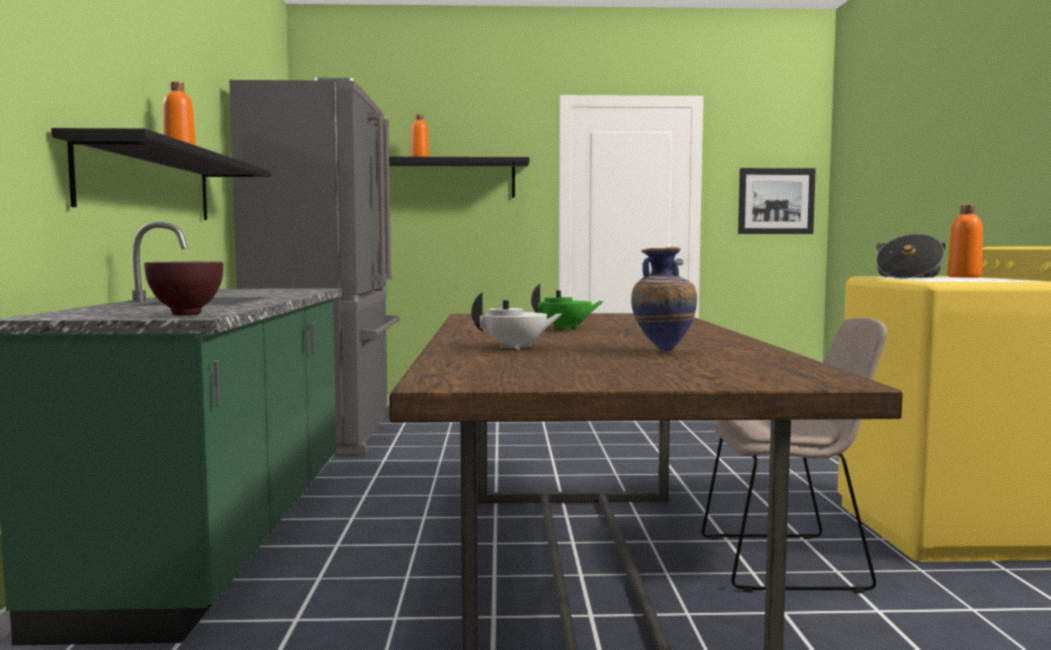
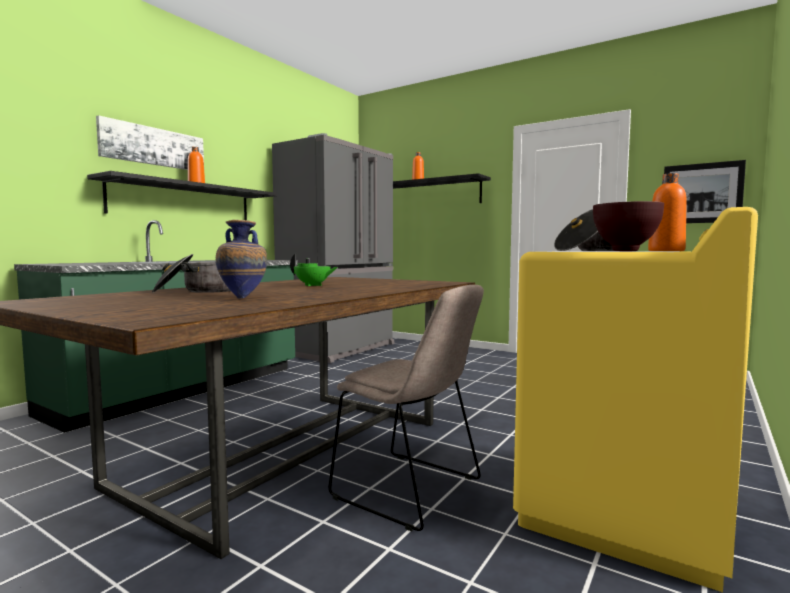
camera: 35 degrees right, 0 degrees up
brown bowl [144,261,223,315] -> brown bowl moved to [593,201,664,251]
white teapot [471,292,562,350] -> cooking pot [152,254,231,293]
none -> picture [96,115,204,170]

